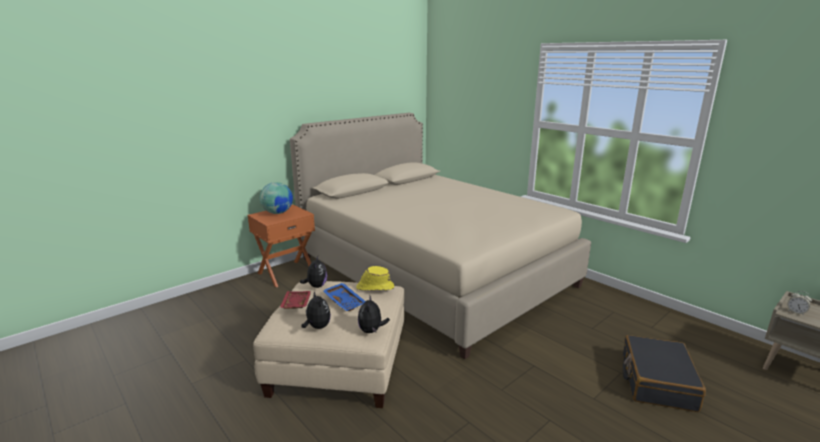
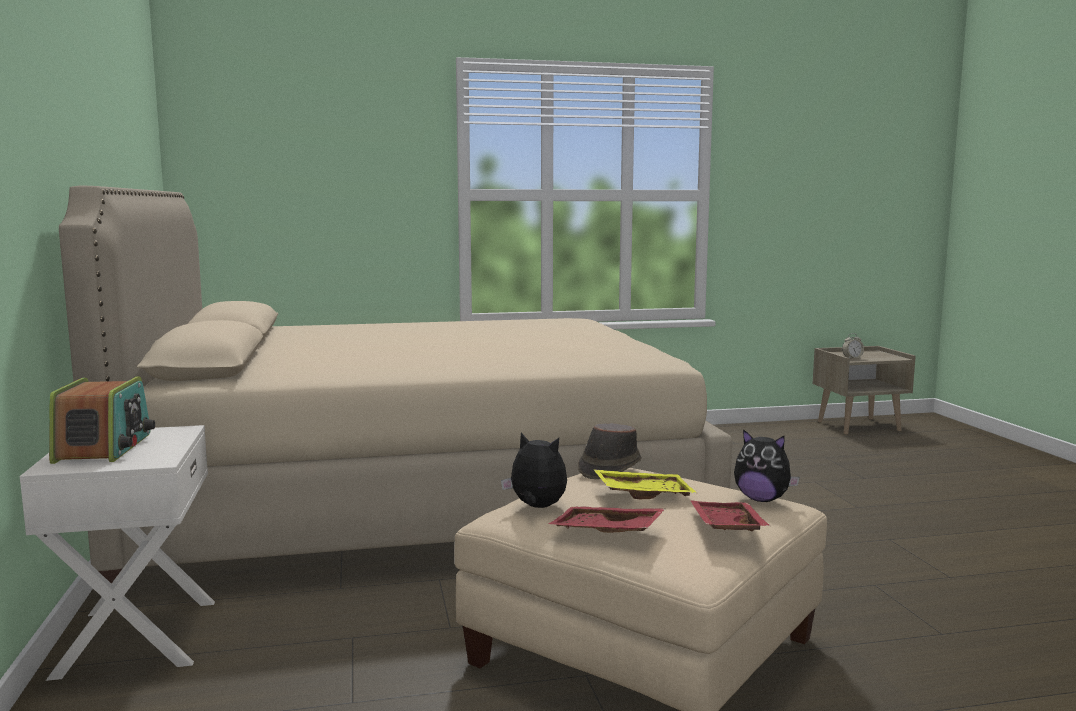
camera: 60 degrees left, 10 degrees down
orange nightstand [248,205,315,287] -> white nightstand [20,425,215,681]
globe [260,182,293,214] -> radio [49,377,155,464]
plush toy [302,291,331,329] -> red tray [690,500,770,531]
blue tray [322,283,365,311] -> yellow tray [593,469,697,499]
yellow hat [356,266,394,290] -> brown hat [578,423,642,479]
black suitcase [623,335,706,412] -> none

